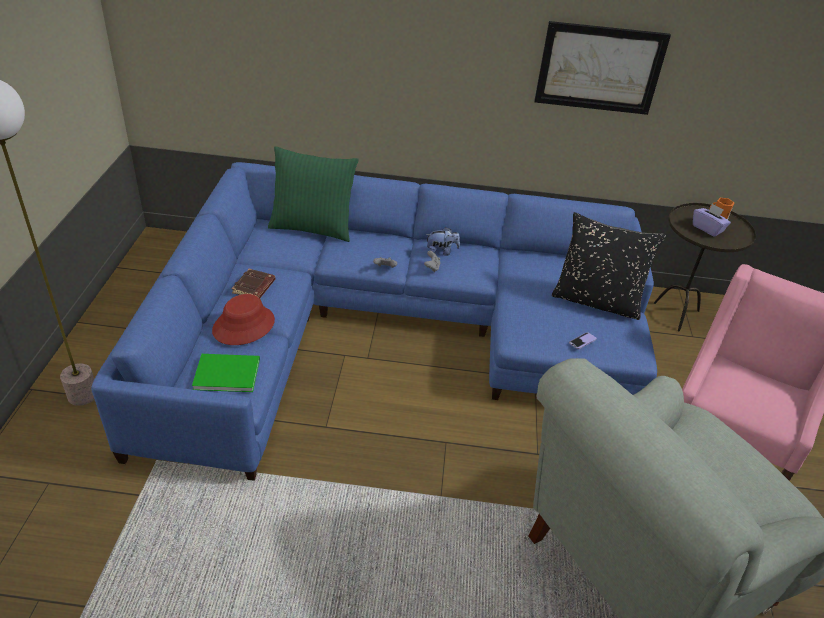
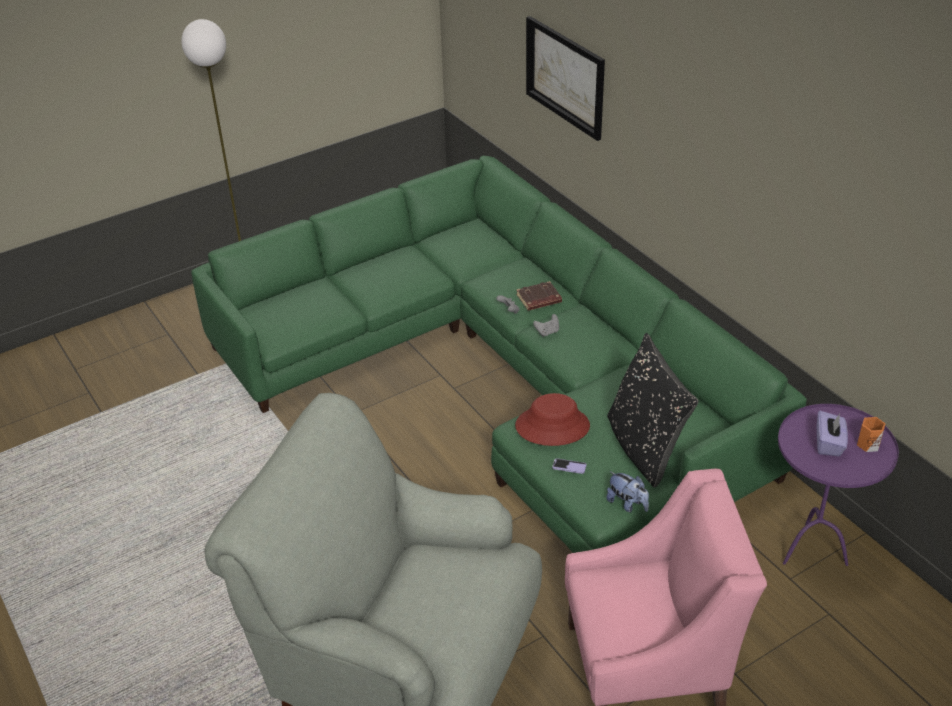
camera: 55 degrees right, 0 degrees up
blue sofa [91,162,657,481] -> green sofa [191,156,807,553]
green book [192,354,260,392] -> none
red hat [212,294,275,345] -> red hat moved to [515,393,590,446]
brown book [231,269,275,298] -> brown book moved to [516,281,562,311]
green pillow [268,146,359,242] -> none
plush toy [426,227,460,256] -> plush toy moved to [606,471,649,513]
picture [534,21,671,115] -> picture moved to [526,16,605,141]
brown side table [654,203,756,331] -> purple side table [778,404,899,566]

